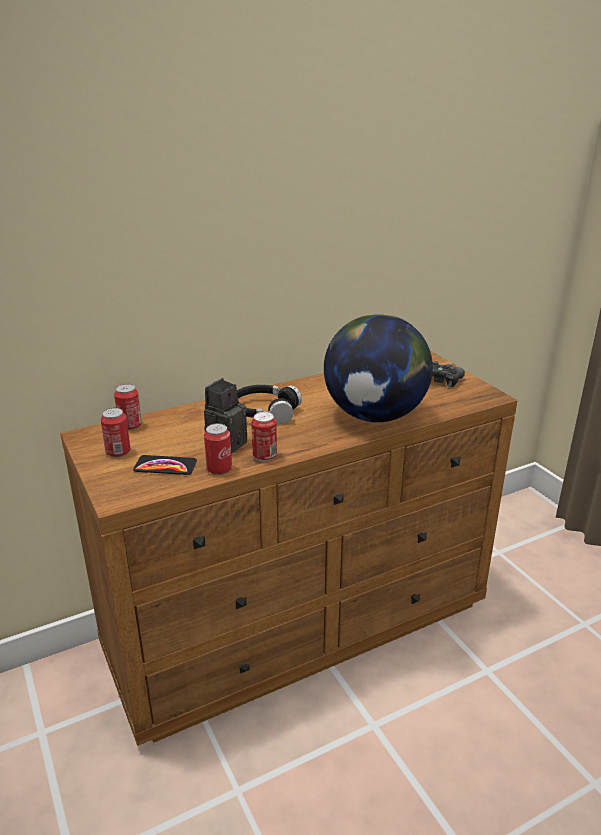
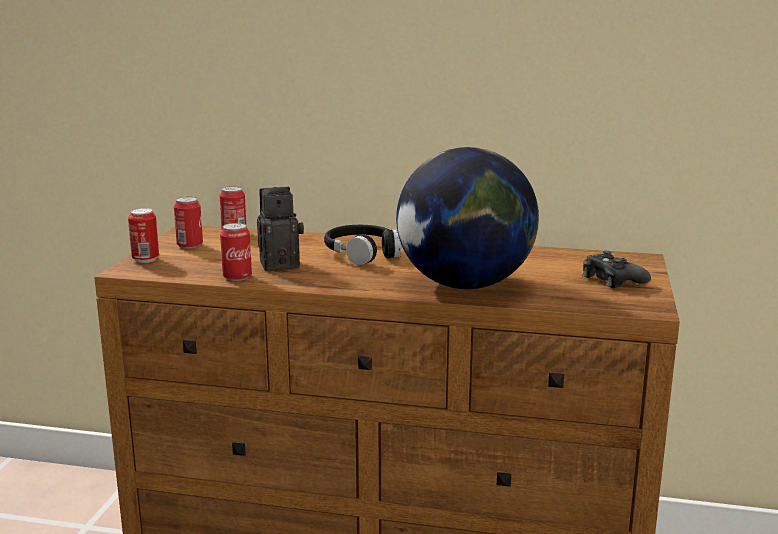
camera: 40 degrees right, 10 degrees down
phone [133,455,197,475] -> none
can [251,412,277,462] -> can moved to [128,208,159,263]

